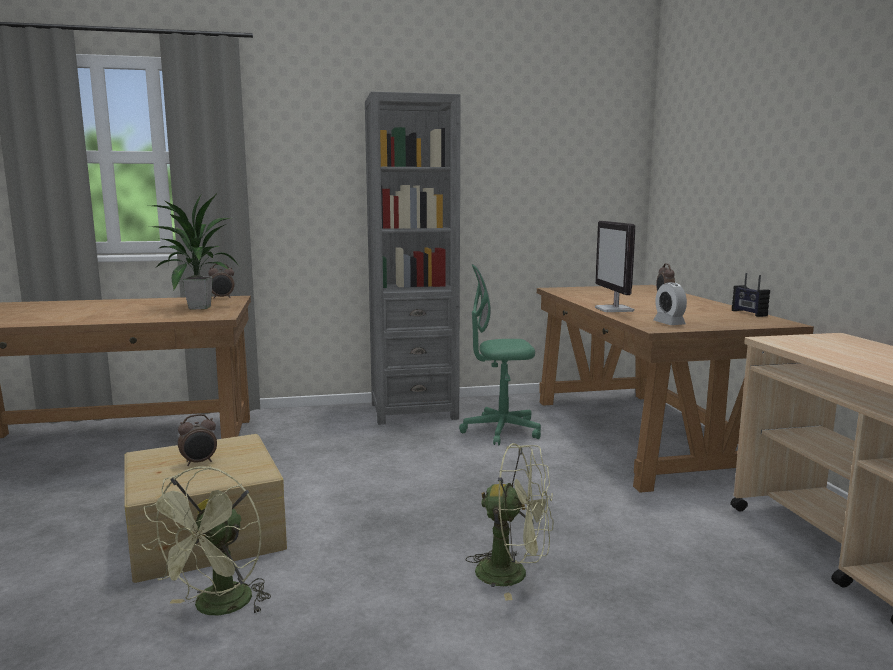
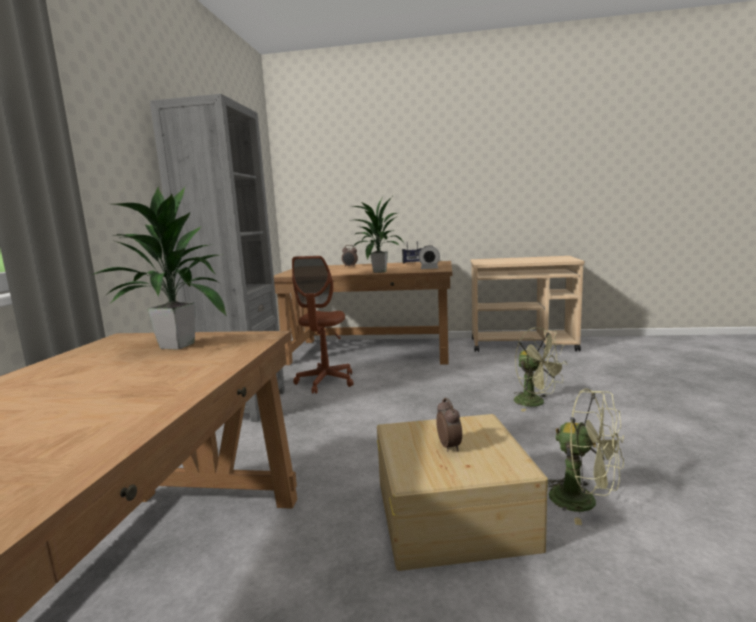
camera: 70 degrees left, 0 degrees up
alarm clock [208,264,234,299] -> none
green office chair [459,264,541,445] -> brown office chair [292,256,354,394]
green fan [466,443,553,601] -> green fan turned 105 degrees clockwise [514,327,567,412]
monitor [595,221,635,312] -> potted plant [351,196,404,273]

